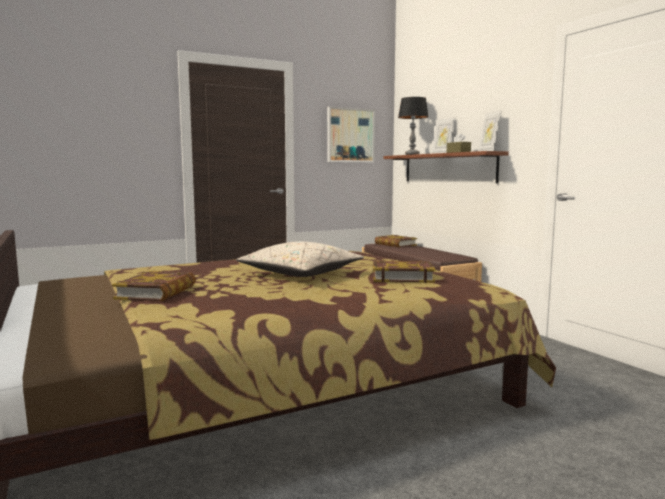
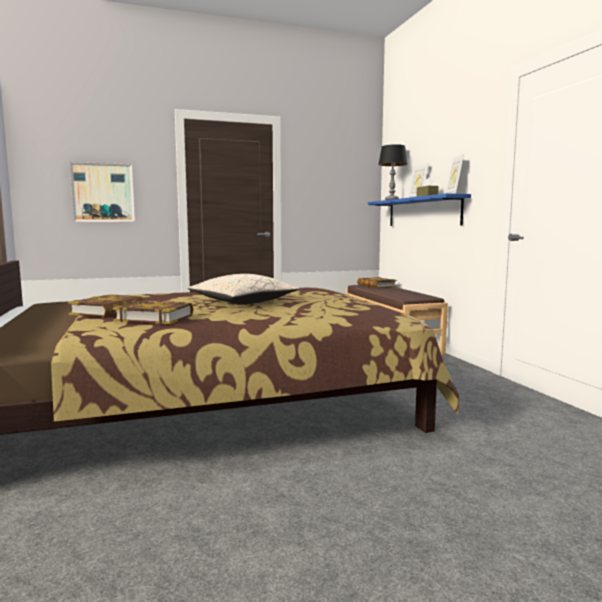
camera: 10 degrees right, 0 degrees up
picture [327,106,375,163] -> picture moved to [70,162,135,222]
book [373,260,435,283] -> book moved to [112,300,193,324]
brown shelf [383,151,509,183] -> blue shelf [368,193,471,226]

